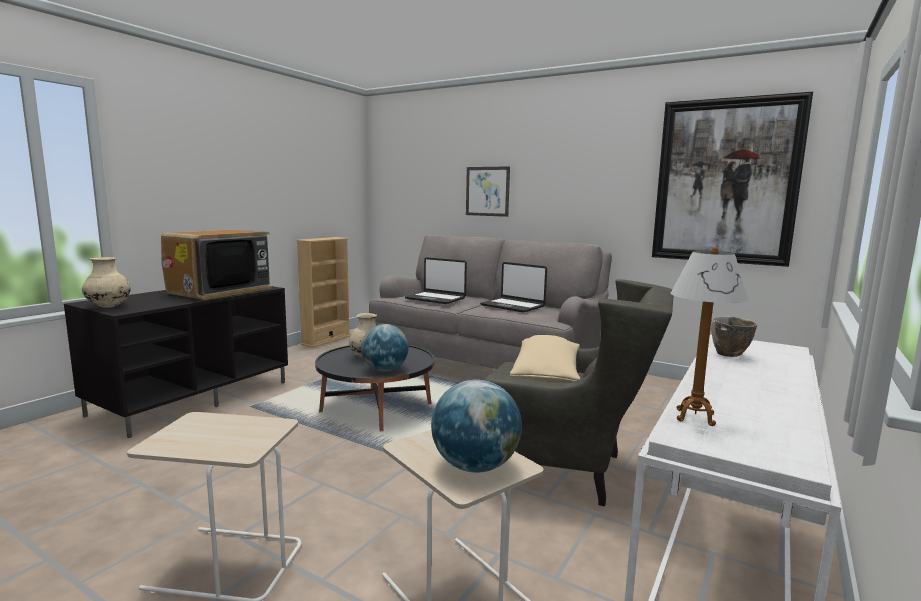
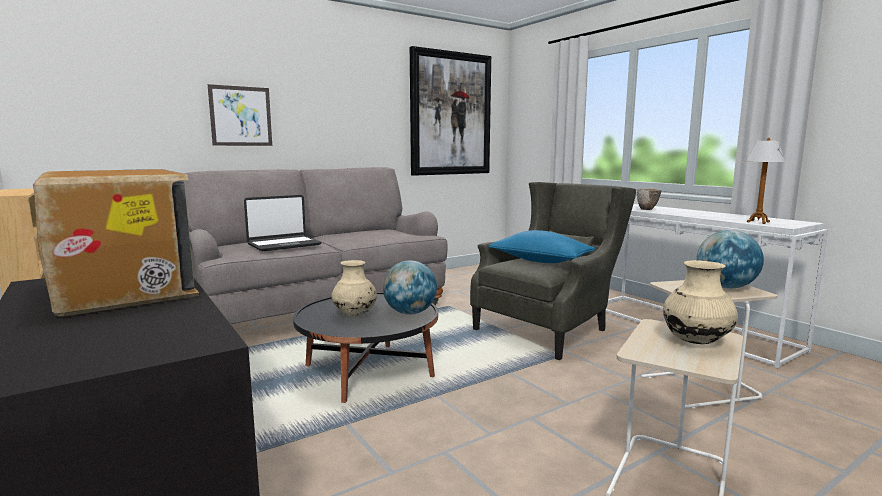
camera: 65 degrees left, 0 degrees up
beige vase [82,257,131,308] -> beige vase moved to [663,260,738,344]
laptop [480,262,547,313] -> none
beige pillow [510,335,580,382] -> blue pillow [489,230,595,263]

